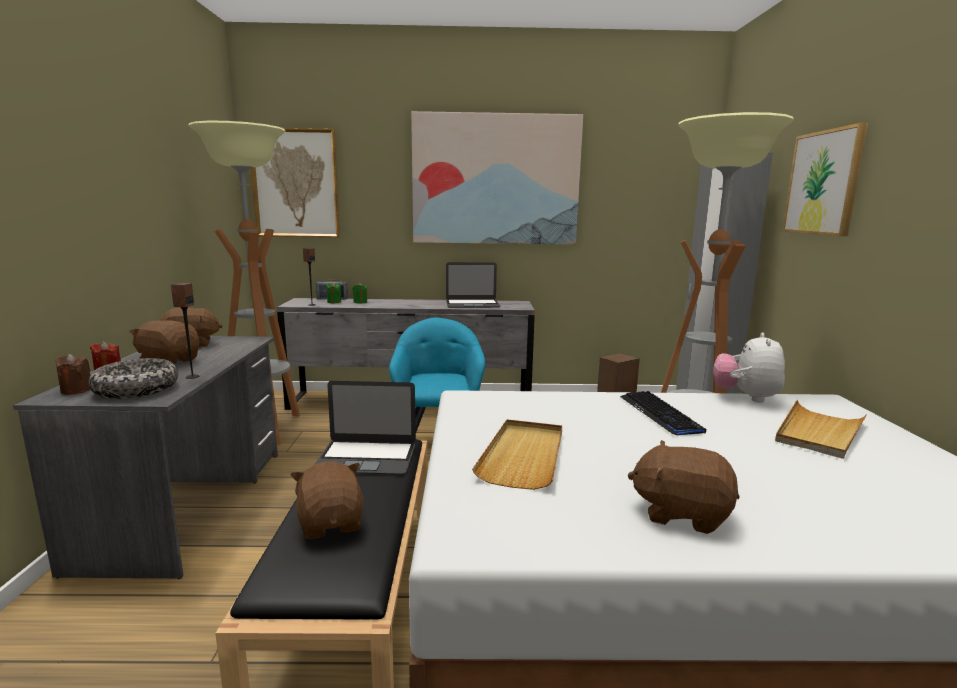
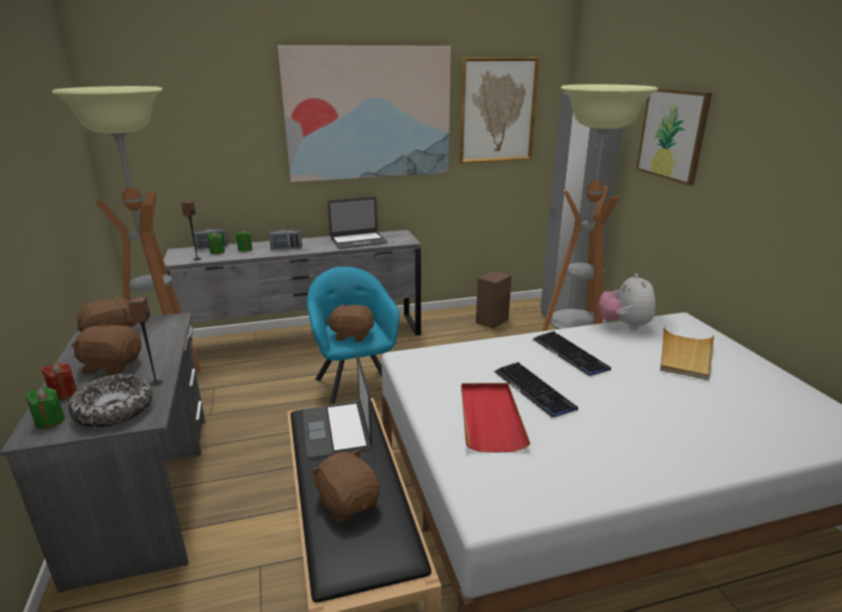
camera: 15 degrees left, 10 degrees up
brown candle [55,354,90,395] -> green candle [26,388,65,429]
picture [251,128,340,238] -> picture moved to [460,57,540,163]
laptop [314,381,416,474] -> laptop turned 90 degrees clockwise [303,354,372,458]
beige tray [472,420,562,490] -> red tray [461,383,530,453]
brown plush toy [628,440,740,534] -> brown plush toy moved to [326,303,374,342]
none -> radio [269,228,302,250]
none -> keyboard [494,362,578,418]

